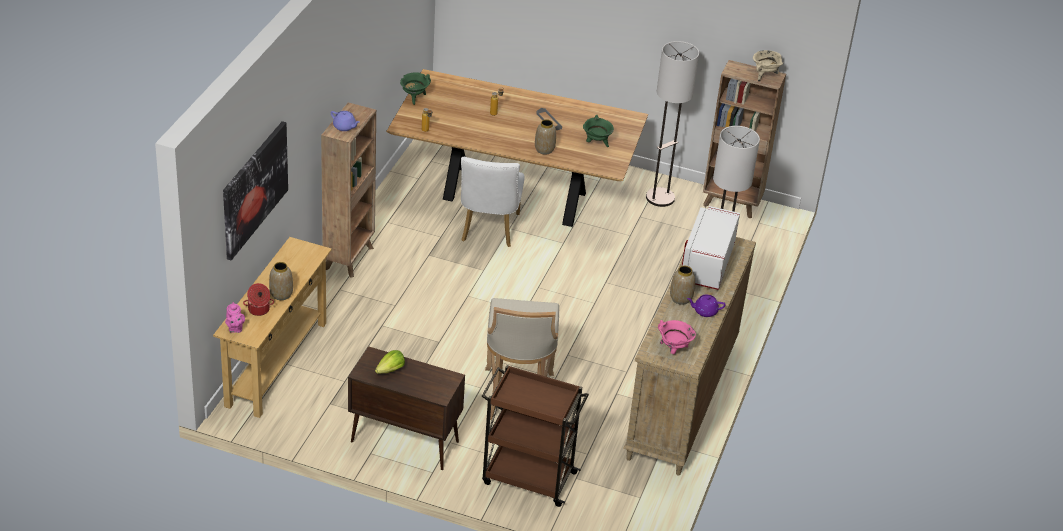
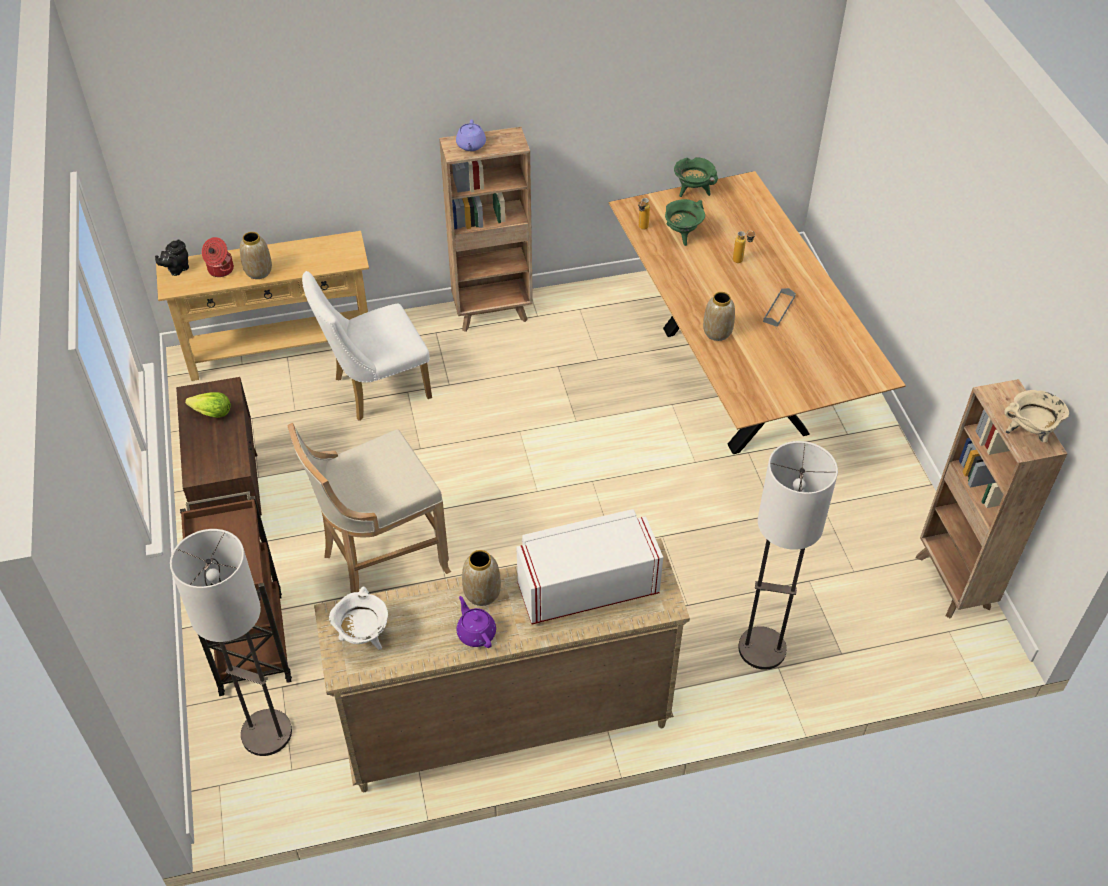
camera: 60 degrees right, 10 degrees up
picture [223,121,288,260] -> none
pink teapot [225,302,245,333] -> black teapot [155,239,189,276]
white chair [461,157,525,247] -> white chair moved to [302,271,432,421]
green cooking pot [583,115,614,147] -> green cooking pot moved to [665,199,705,246]
floor lamp [646,41,699,207] -> floor lamp moved to [170,529,292,756]
pink cooking pot [658,320,696,354] -> white cooking pot [329,587,388,650]

